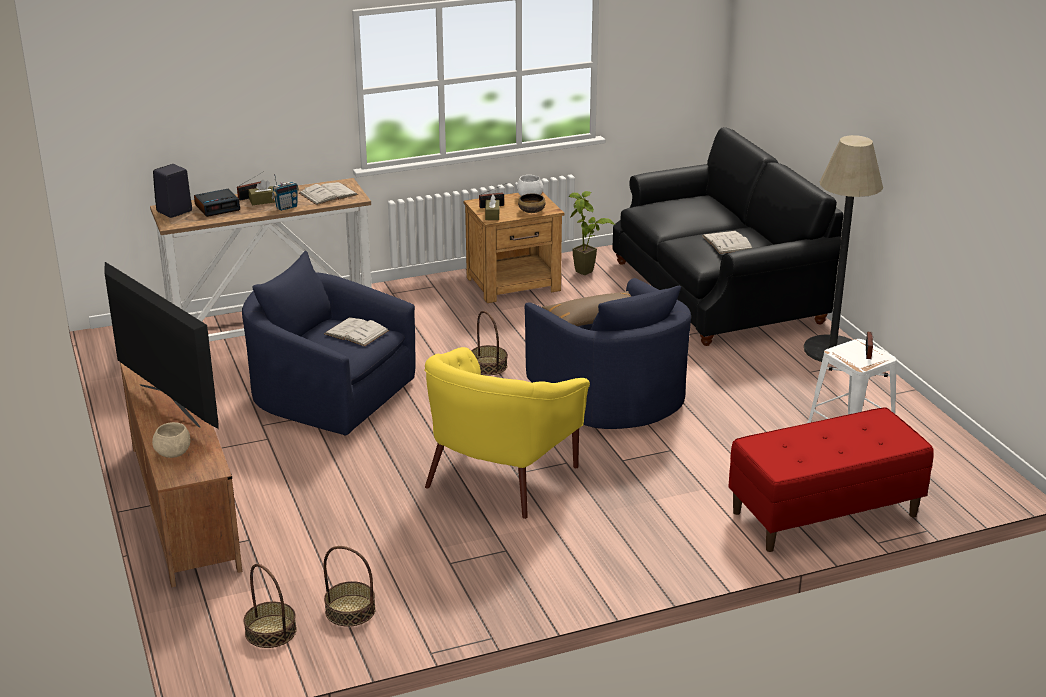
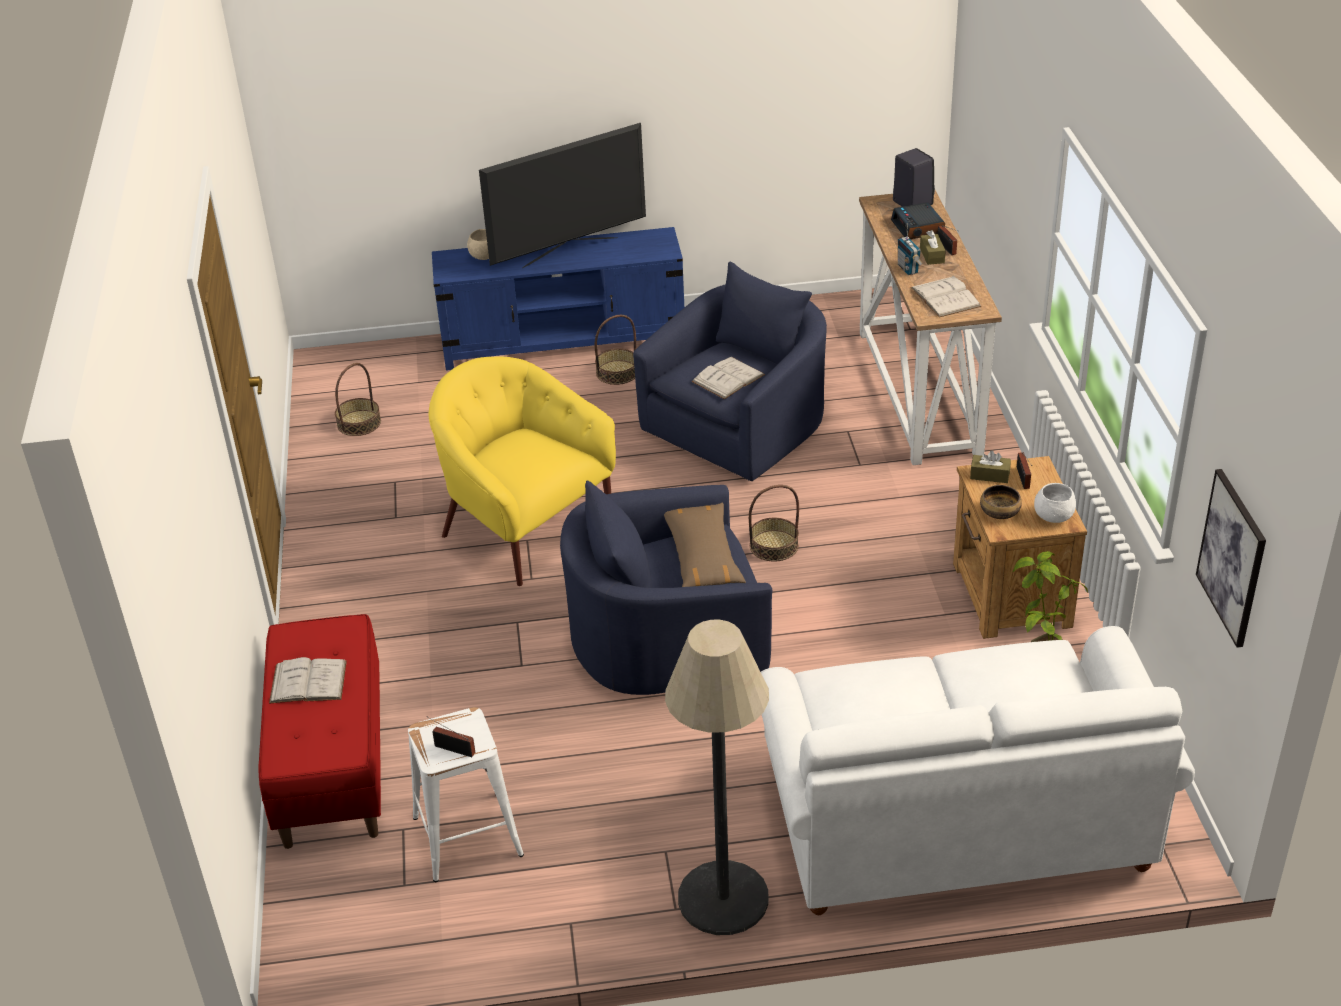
camera: 105 degrees right, 10 degrees up
brown tv stand [120,362,242,587] -> blue tv stand [432,227,684,371]
basket [244,564,297,648] -> basket moved to [595,315,636,385]
black sofa [613,127,843,346] -> white sofa [761,626,1195,915]
white book [702,231,753,254] -> white book moved to [269,657,347,704]
none -> picture [1196,469,1266,648]

